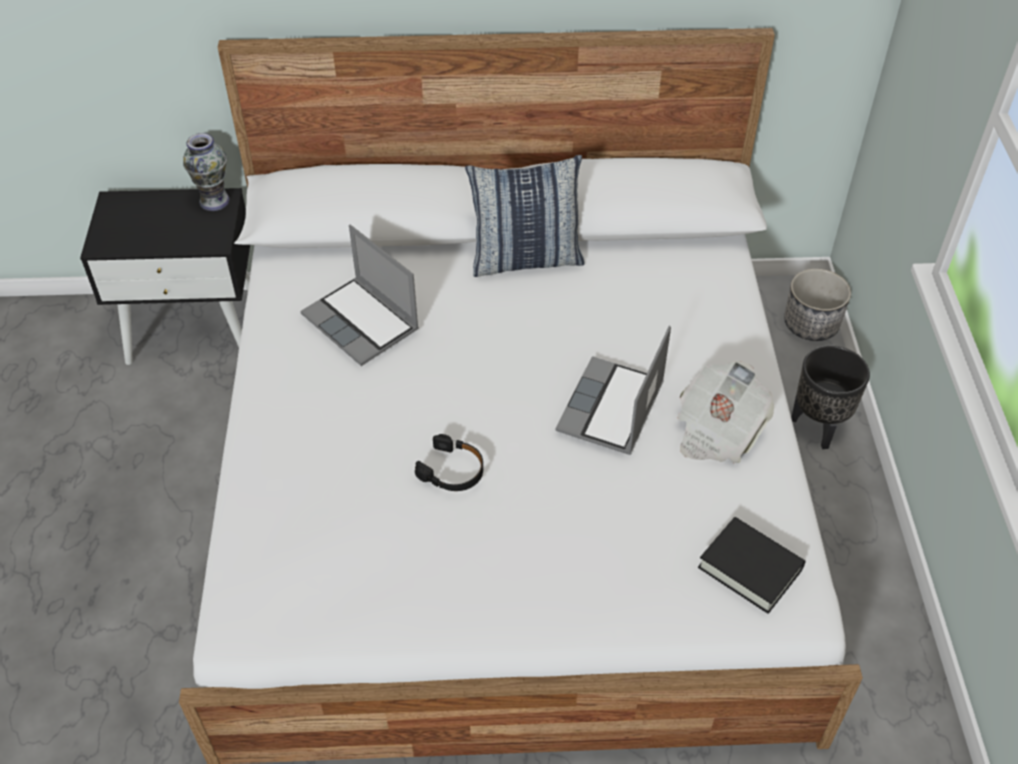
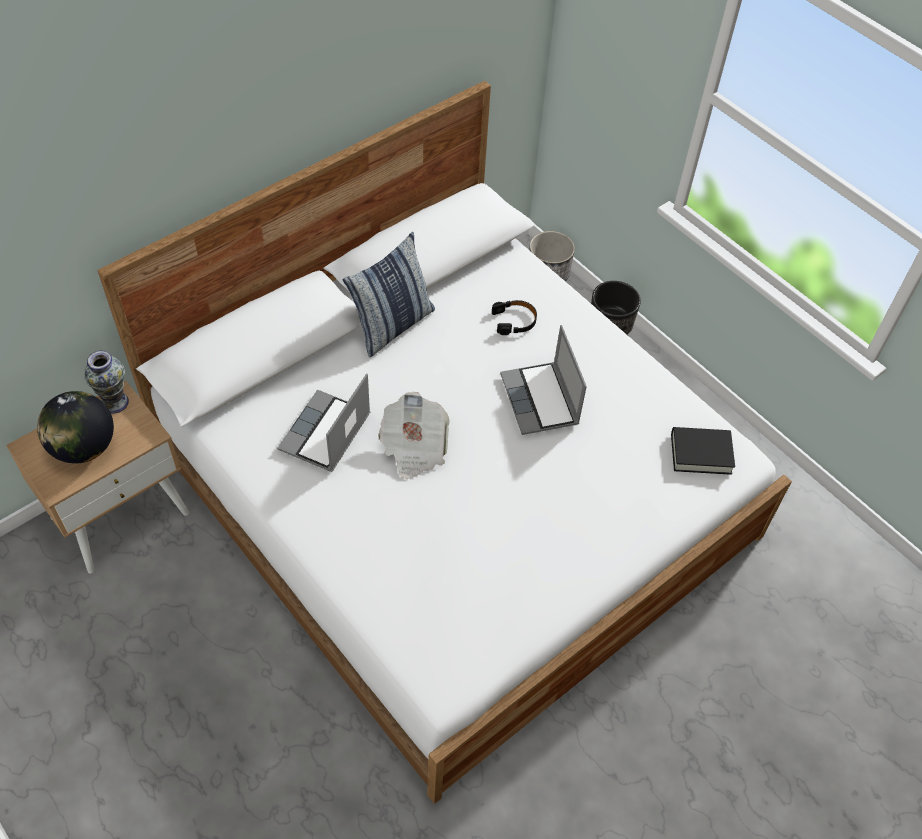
camera: 40 degrees left, 5 degrees up
black nightstand [80,188,250,365] -> beige nightstand [6,381,189,574]
laptop [301,224,419,366] -> laptop turned 105 degrees clockwise [277,373,370,472]
black headphones [415,434,483,491] -> black headphones moved to [492,300,537,335]
newspaper [677,361,774,463] -> newspaper moved to [378,392,450,479]
none -> globe [37,391,114,464]

